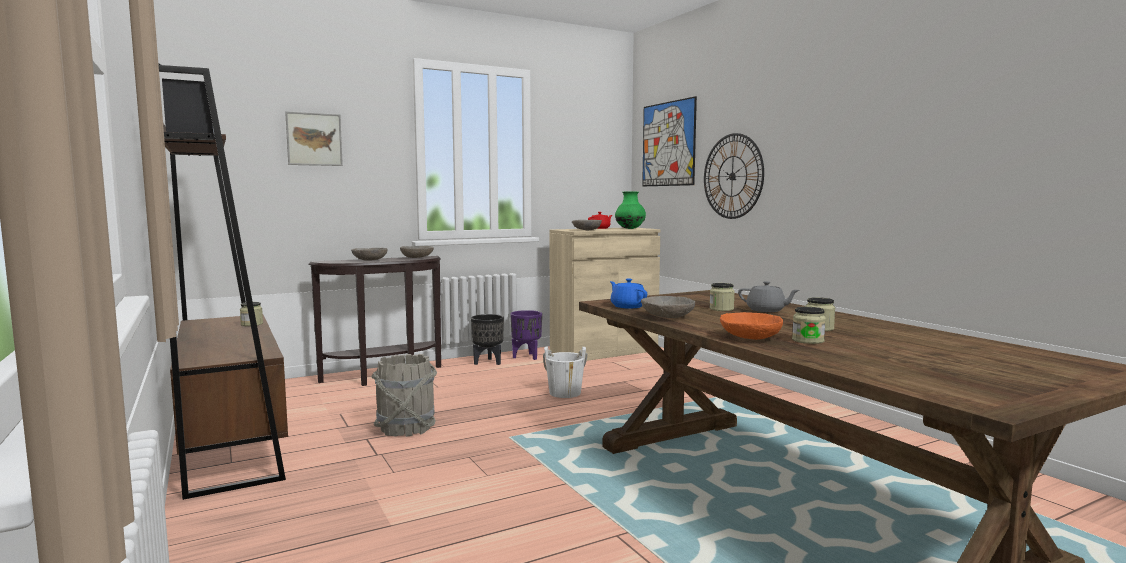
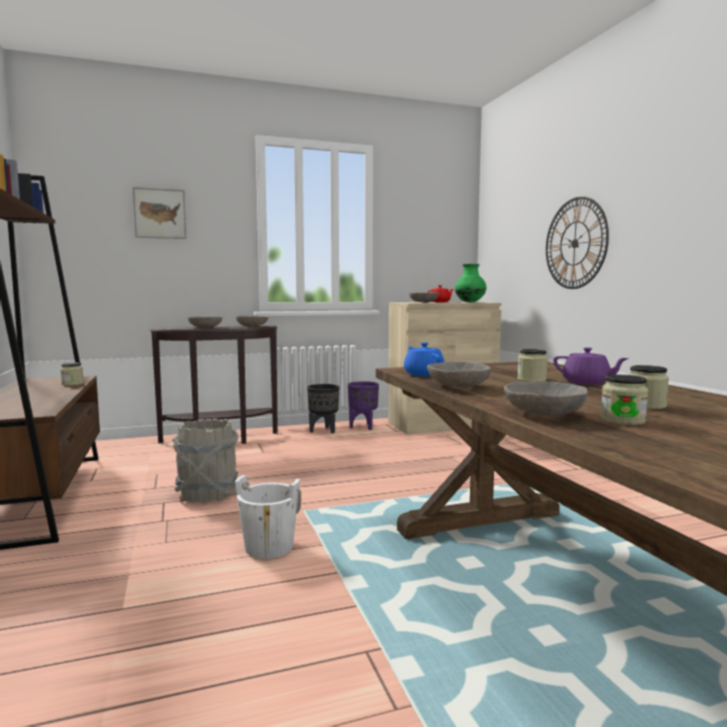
camera: 10 degrees right, 0 degrees up
white bucket [543,347,588,398] -> white bucket moved to [235,475,301,559]
picture [642,96,697,186] -> none
orange bowl [720,312,783,340] -> grey bowl [504,381,588,416]
grey teapot [738,281,799,312] -> purple teapot [553,347,629,385]

